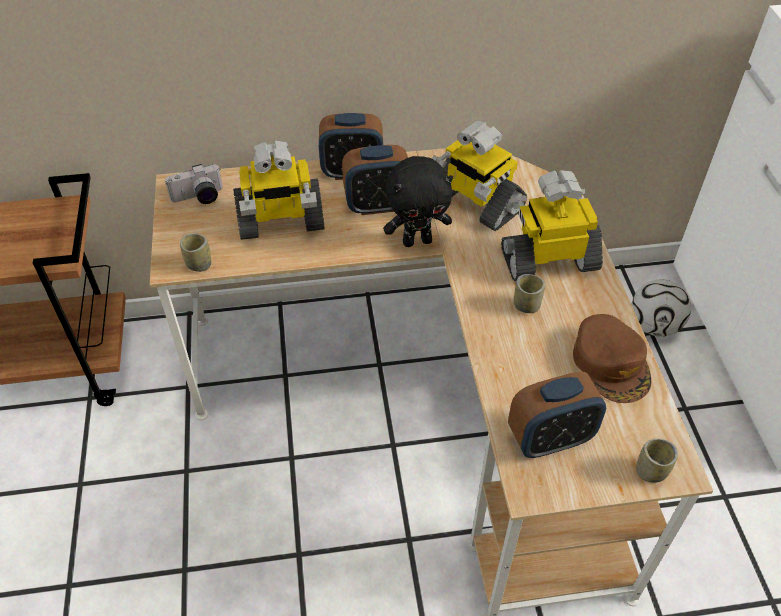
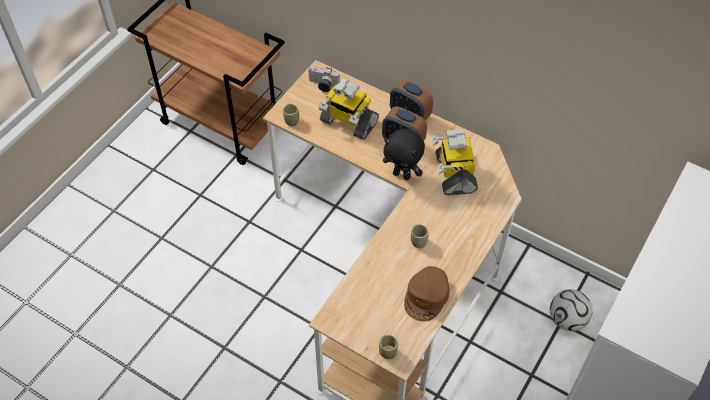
camera: 40 degrees right, 5 degrees up
toy robot [501,170,603,281] -> none
alarm clock [508,371,606,458] -> none

